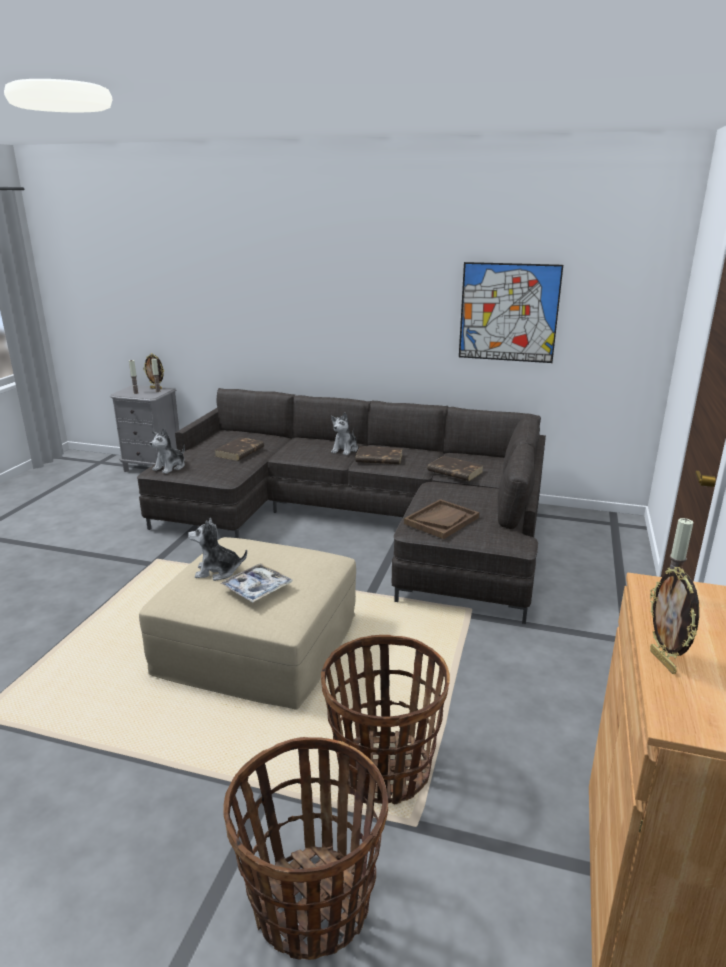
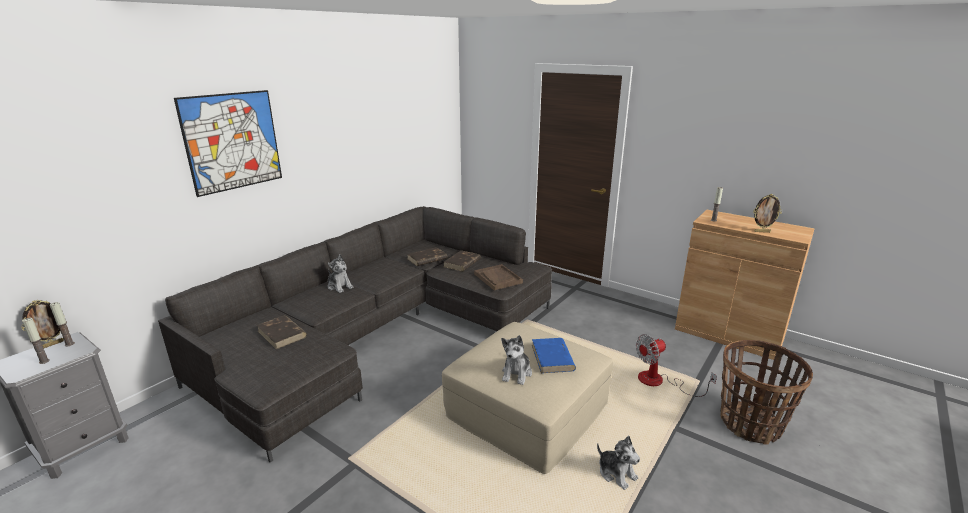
camera: 70 degrees left, 0 degrees up
plush toy [150,428,185,474] -> plush toy moved to [597,436,640,490]
tray [220,563,293,603] -> blue book [532,338,576,373]
basket [321,635,450,805] -> fan [636,334,717,397]
brown book [355,446,403,464] -> brown book moved to [444,250,481,271]
picture [459,262,563,363] -> picture moved to [174,90,282,197]

